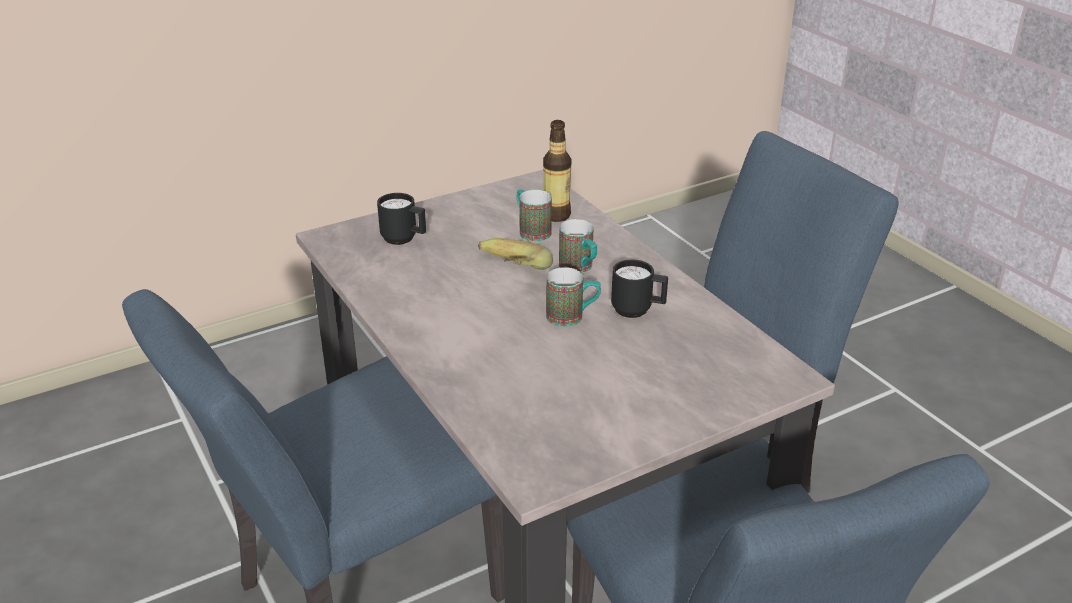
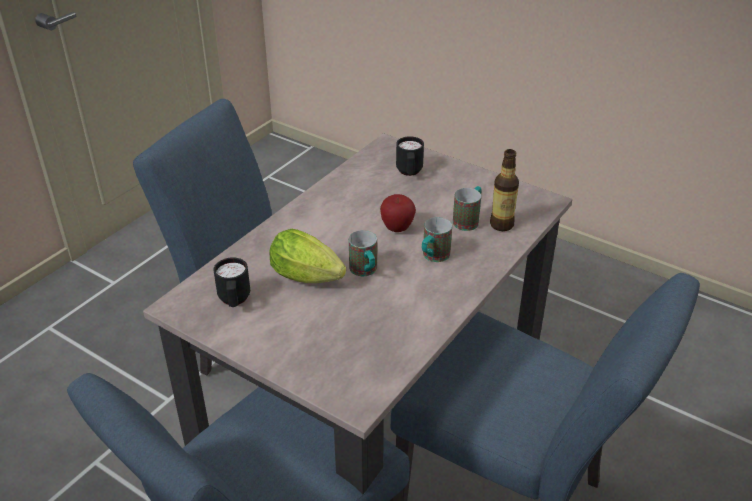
camera: 65 degrees right, 5 degrees up
banana [478,238,553,270] -> apple [380,194,416,232]
black mug [611,260,668,318] -> black mug moved to [213,257,250,307]
none -> lettuce [270,229,346,283]

